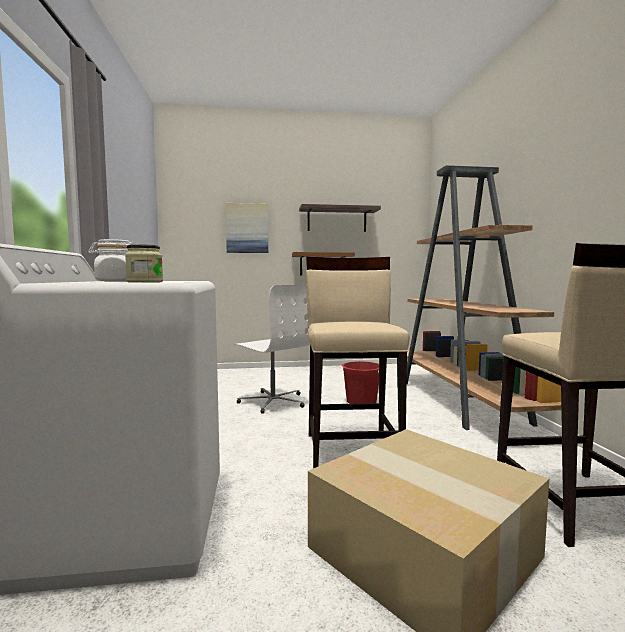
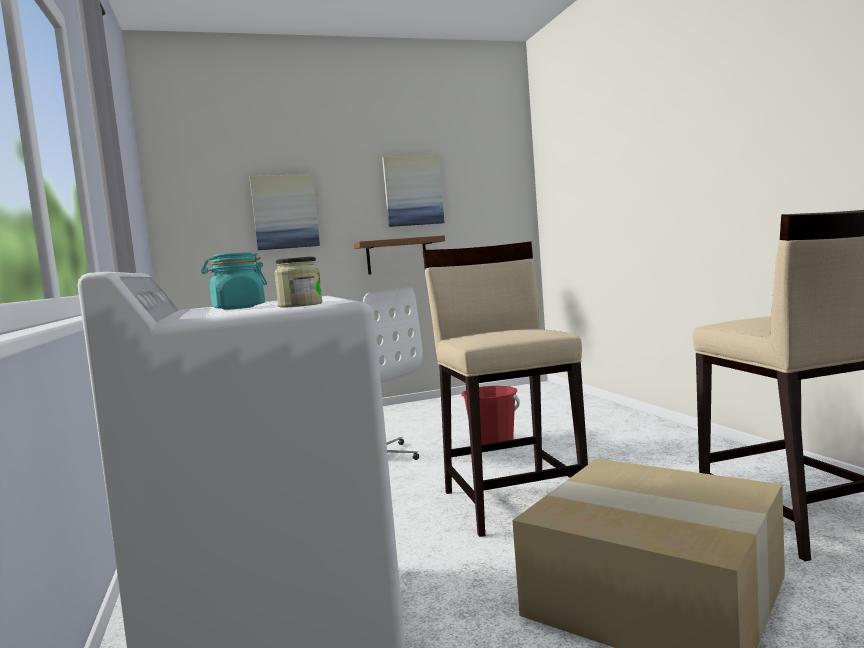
camera: 10 degrees left, 0 degrees up
white jar [88,239,134,282] -> turquoise jar [201,252,267,310]
shelf [299,204,381,232] -> picture [382,155,444,227]
brown bookcase [407,165,561,430] -> none

